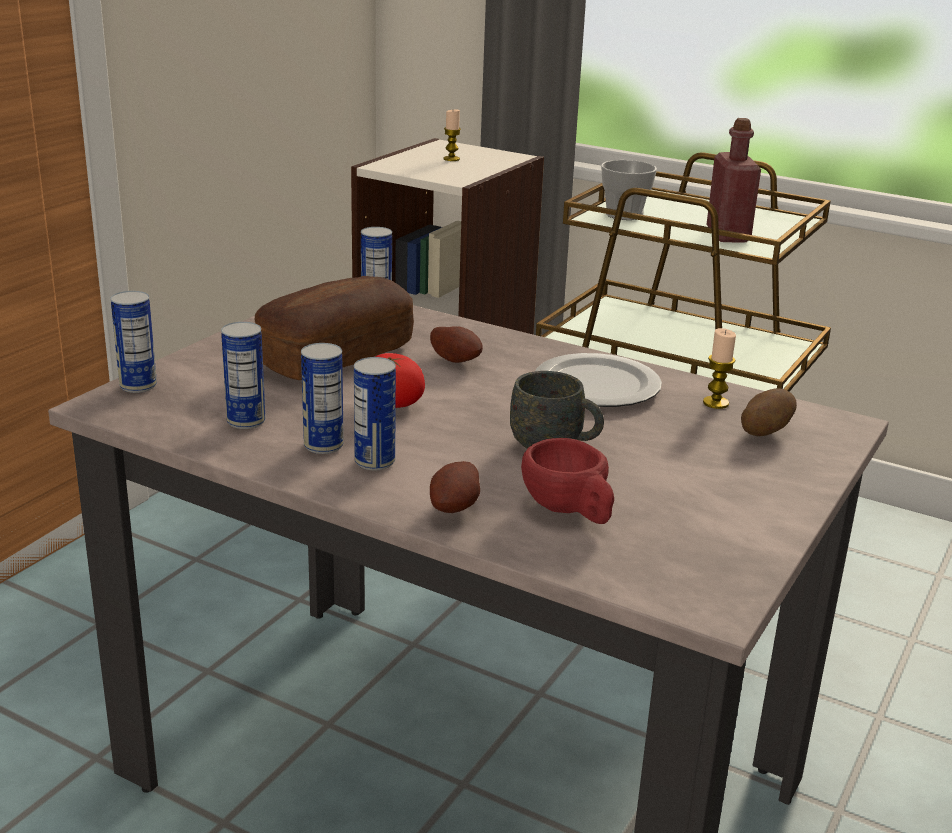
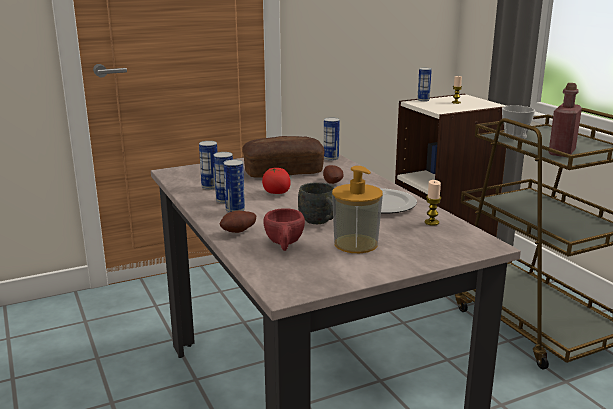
camera: 35 degrees right, 5 degrees down
can [111,291,157,393] -> can moved to [417,68,432,102]
potato [741,389,797,436] -> none
none -> soap dispenser [332,166,383,253]

